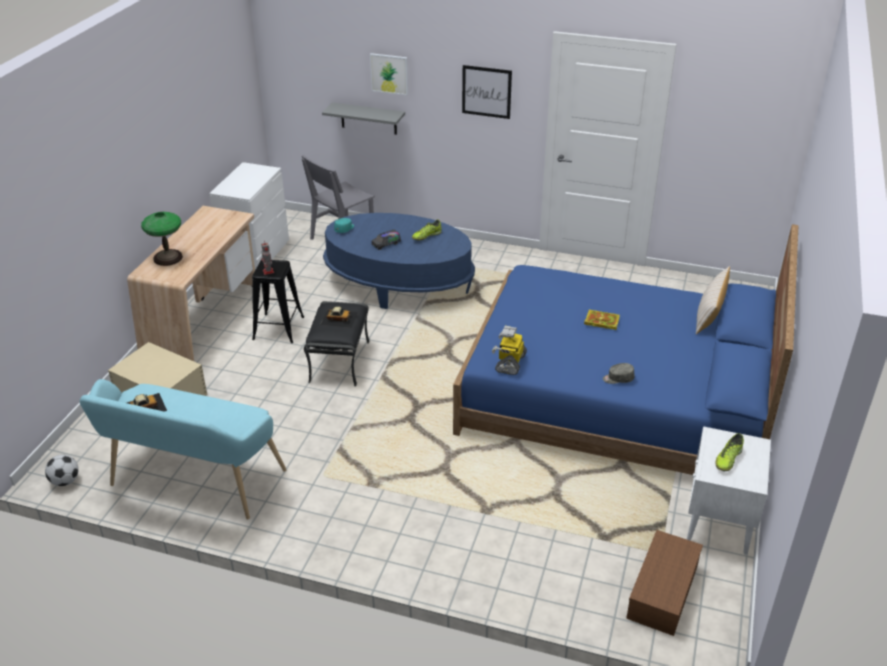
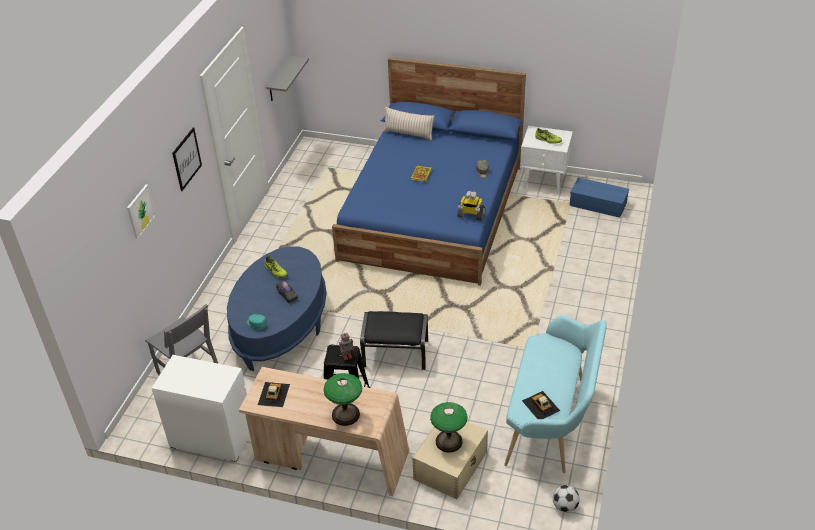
camera: 90 degrees left, 5 degrees up
toy car [320,306,358,328] -> toy car moved to [258,382,290,407]
grey shelf [322,102,405,135] -> grey shelf moved to [266,56,309,101]
brown storage box [626,530,703,636] -> blue storage box [570,177,629,218]
none -> table lamp [430,402,468,453]

